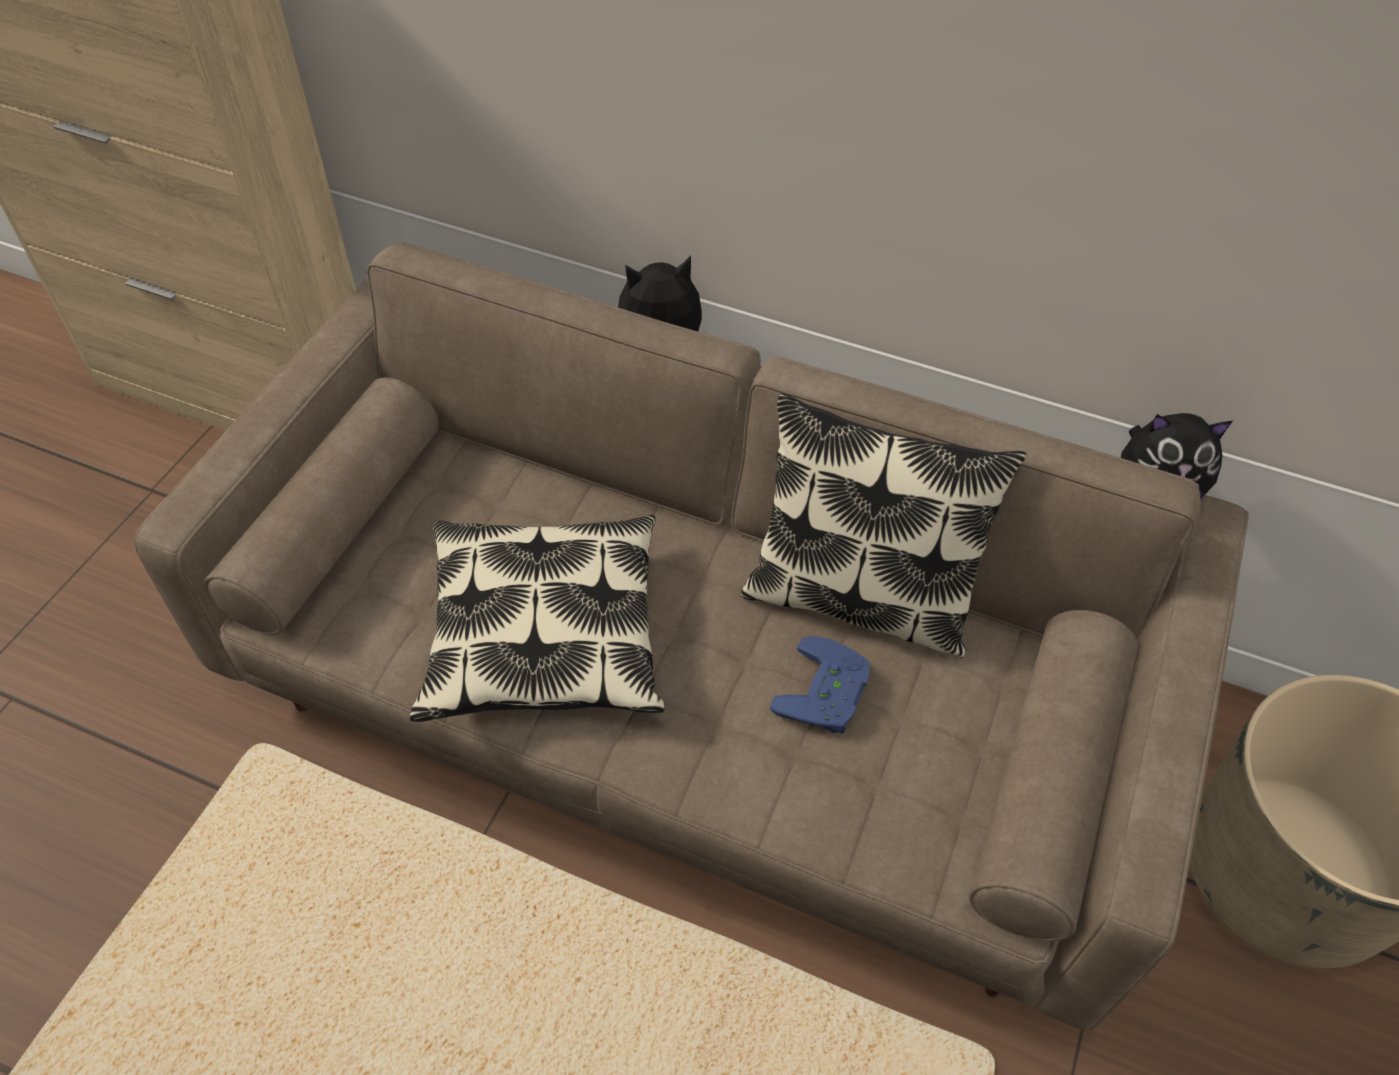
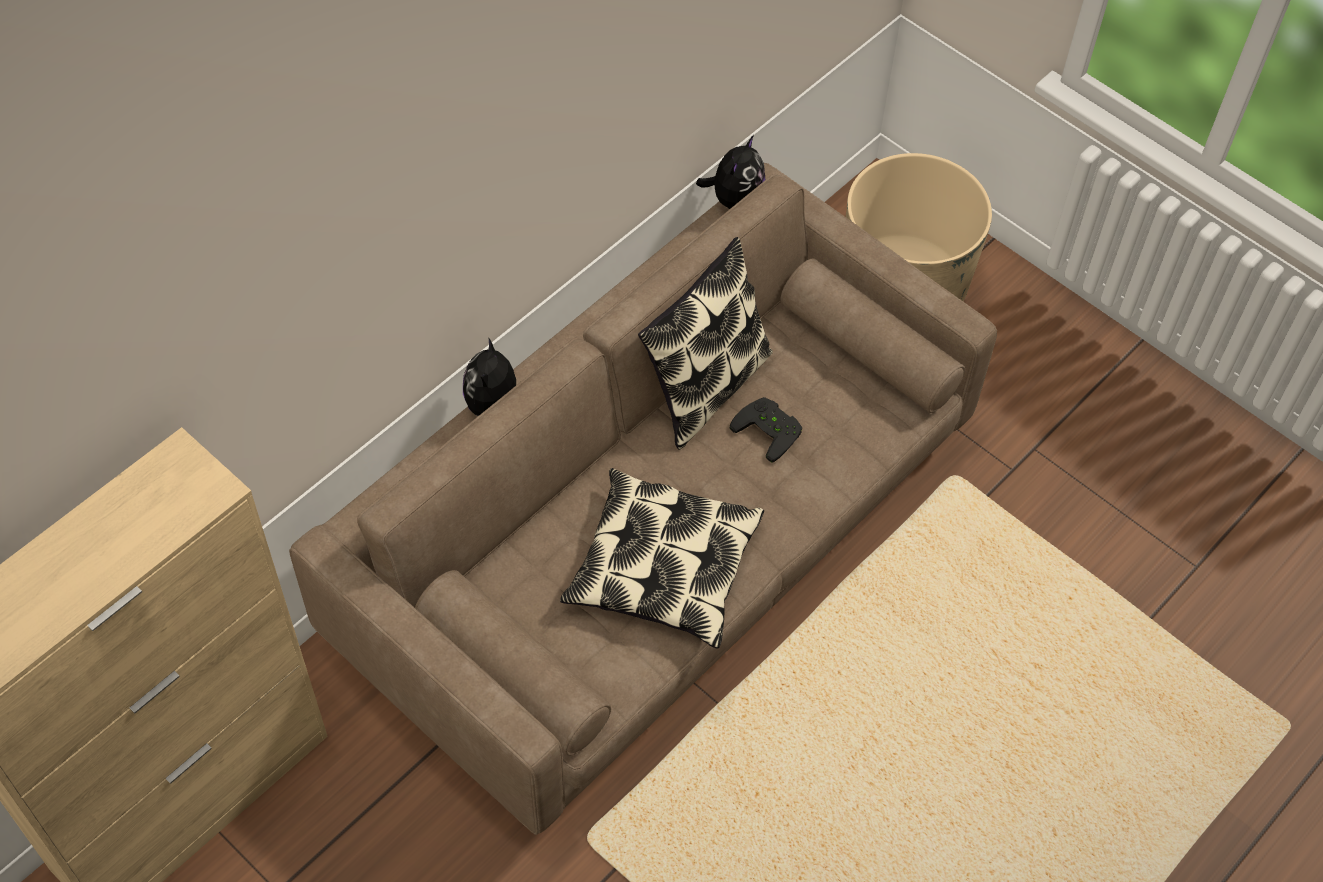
camera: 70 degrees left, 5 degrees up
blue game controller [770,636,870,733] -> black game controller [730,397,802,463]

